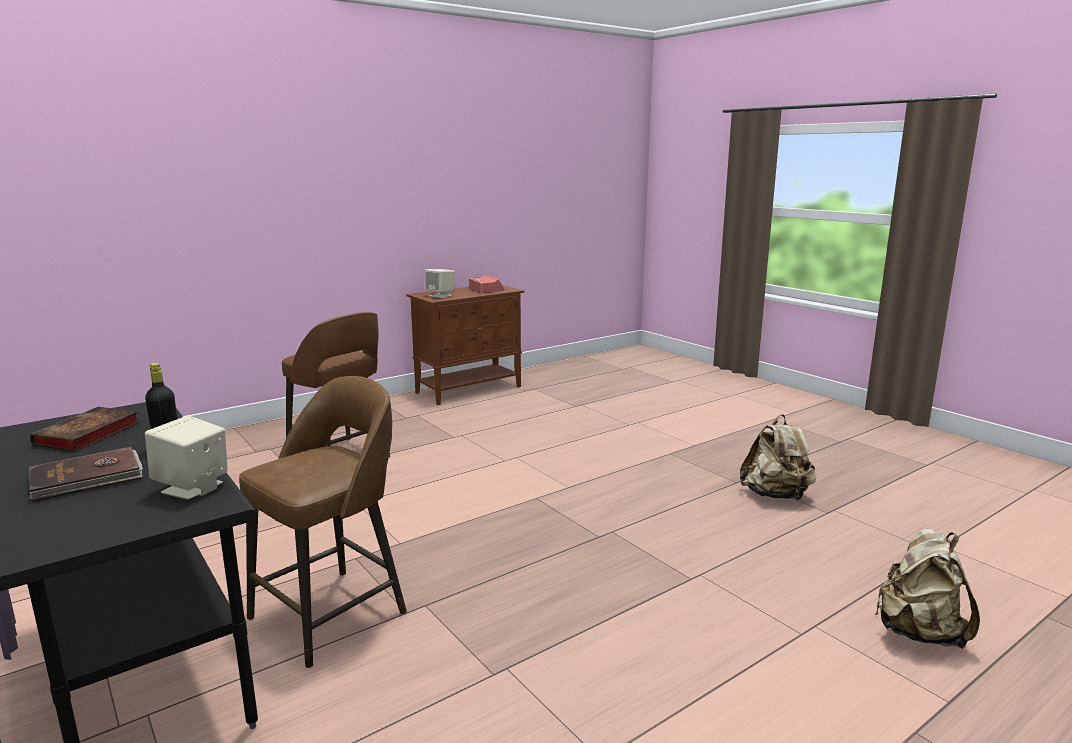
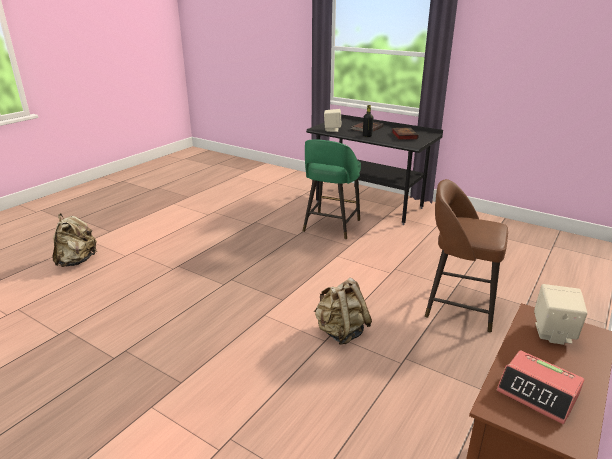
camera: 160 degrees right, 10 degrees up
brown stool [239,376,407,668] -> green stool [303,139,361,239]
beige backpack [740,414,816,500] -> beige backpack moved to [314,278,372,345]

